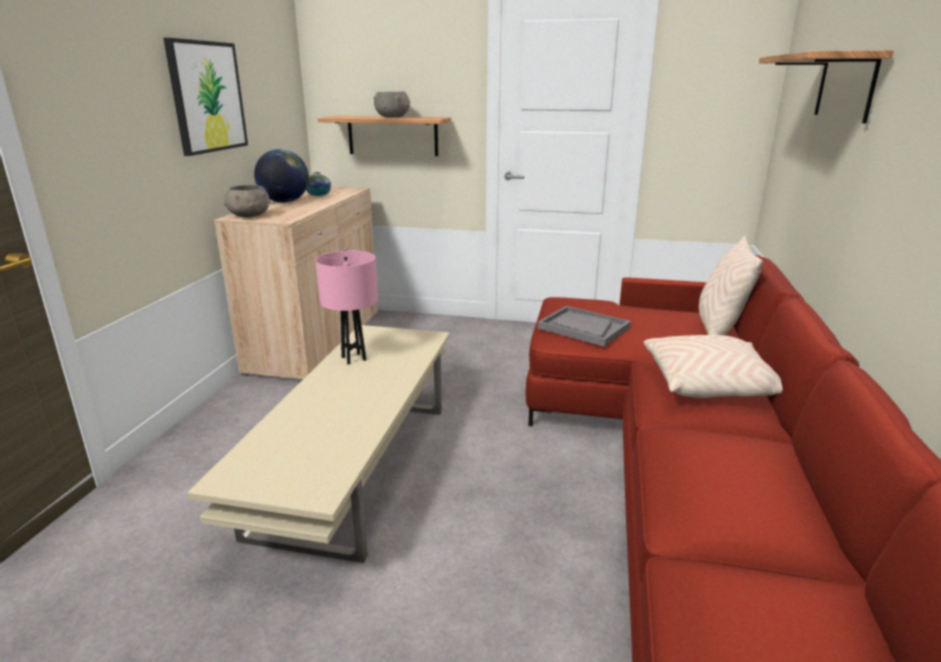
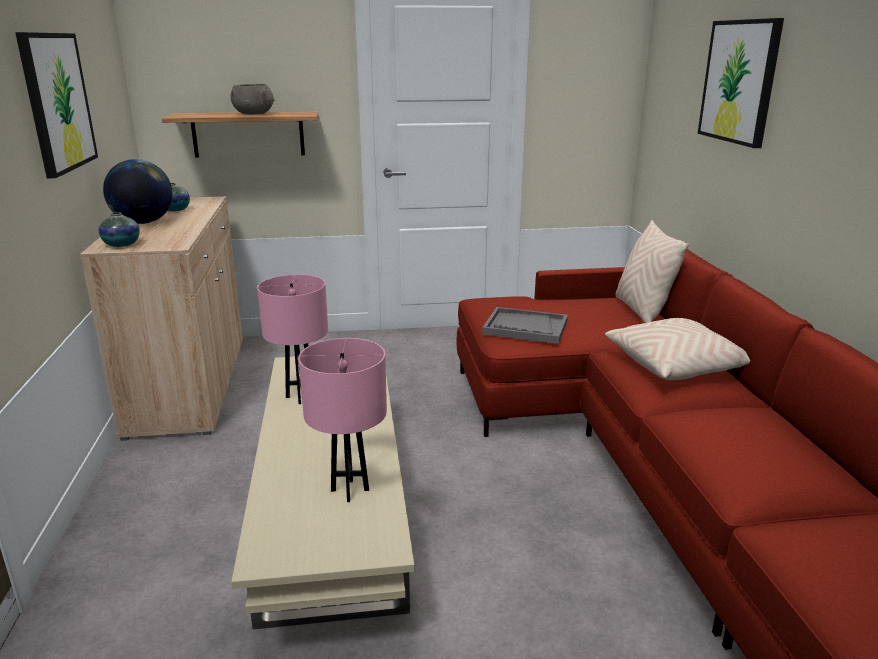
camera: 20 degrees left, 0 degrees up
grey bowl [224,185,271,217] -> vase [99,212,140,247]
shelf [759,50,894,124] -> picture [698,18,784,148]
none -> pink table lamp [298,338,387,502]

